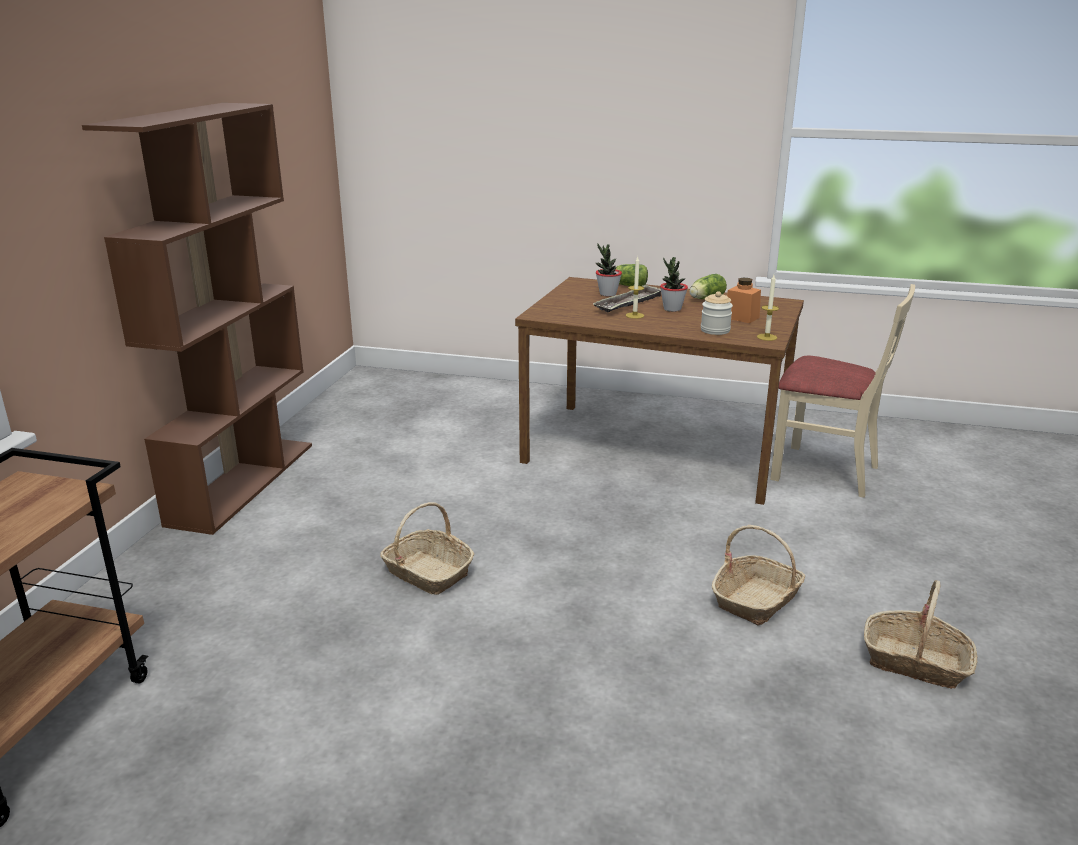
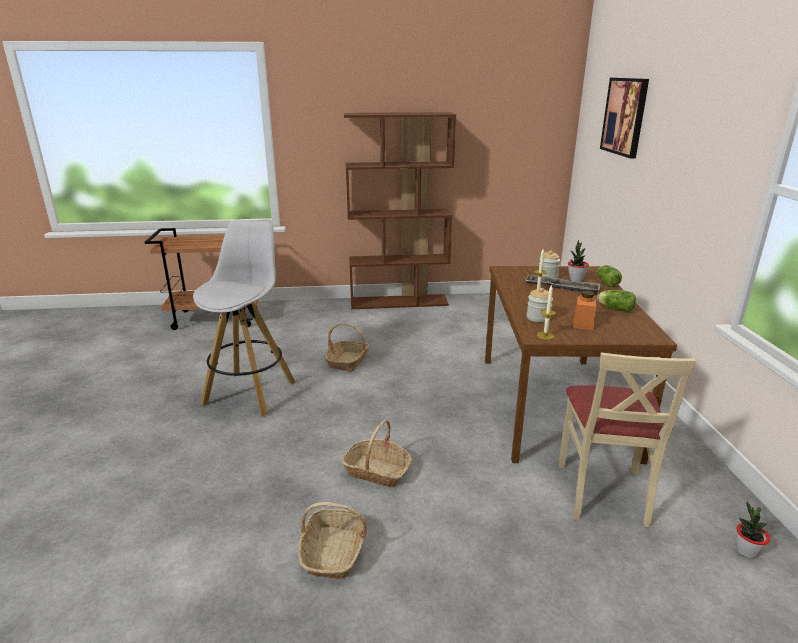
camera: 70 degrees right, 0 degrees up
potted plant [660,257,688,312] -> potted plant moved to [737,501,770,559]
none -> white stool [193,219,296,416]
none -> jar [539,250,560,278]
none -> picture [600,78,649,159]

